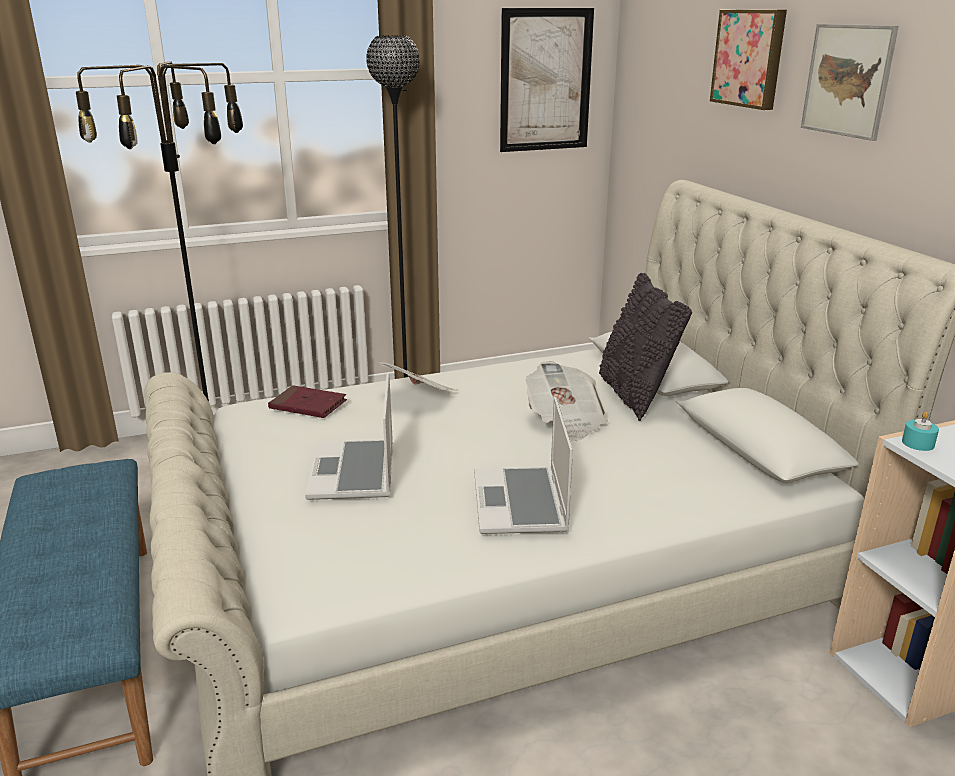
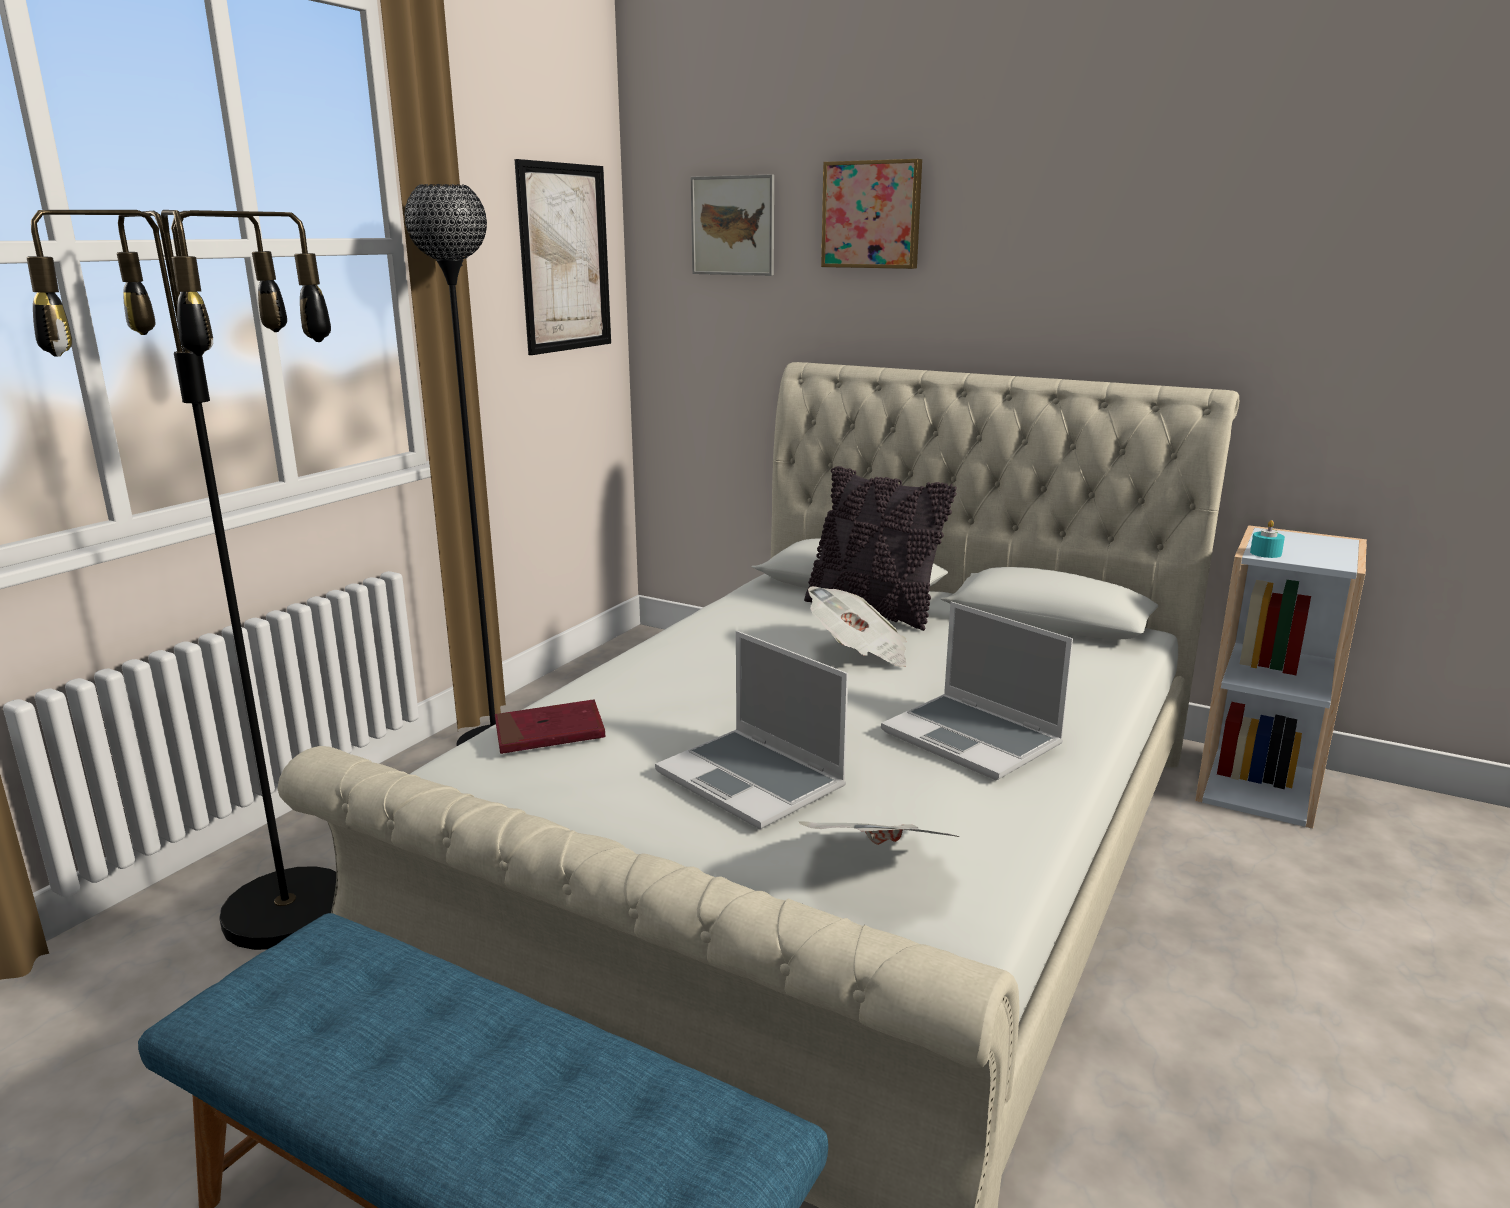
camera: 40 degrees left, 5 degrees down
newspaper [377,362,458,392] -> newspaper moved to [799,821,959,845]
picture [801,24,899,141] -> picture moved to [691,174,774,276]

